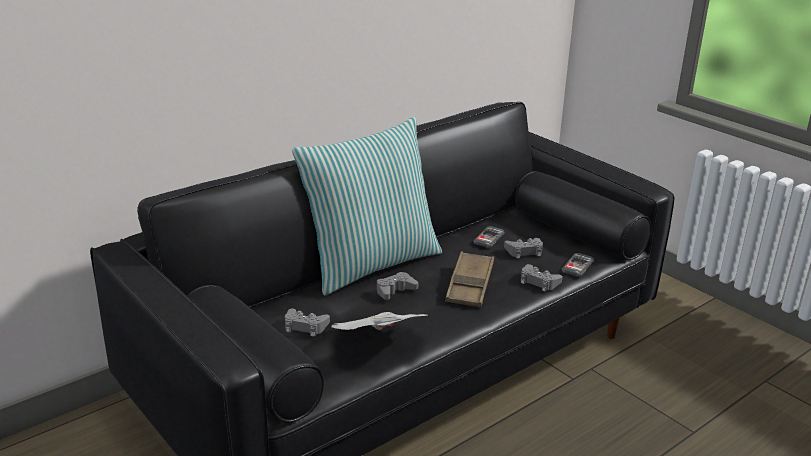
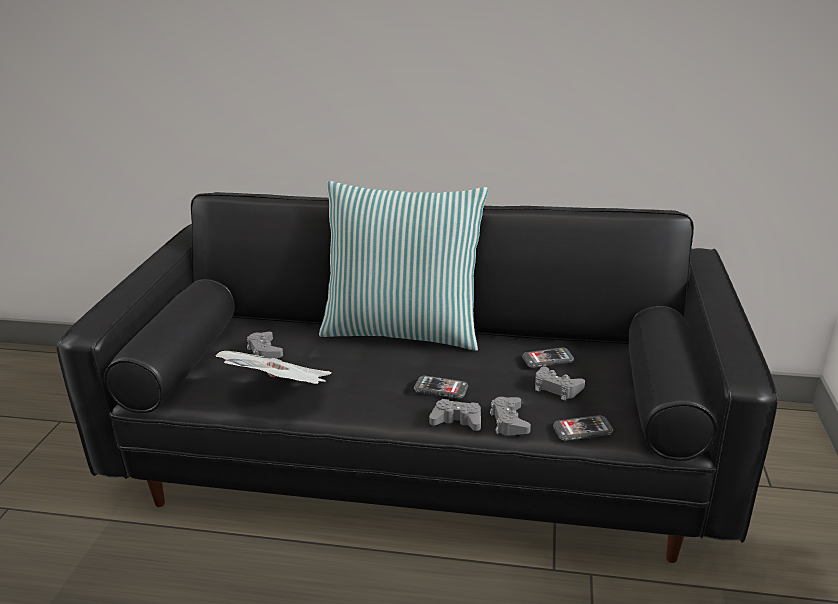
camera: 50 degrees right, 0 degrees up
grey game controller [377,272,418,300] -> grey game controller moved to [429,399,481,431]
brown tray [445,251,494,308] -> phone [414,376,468,399]

